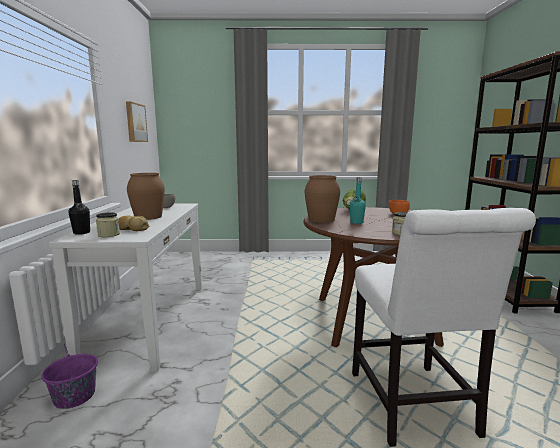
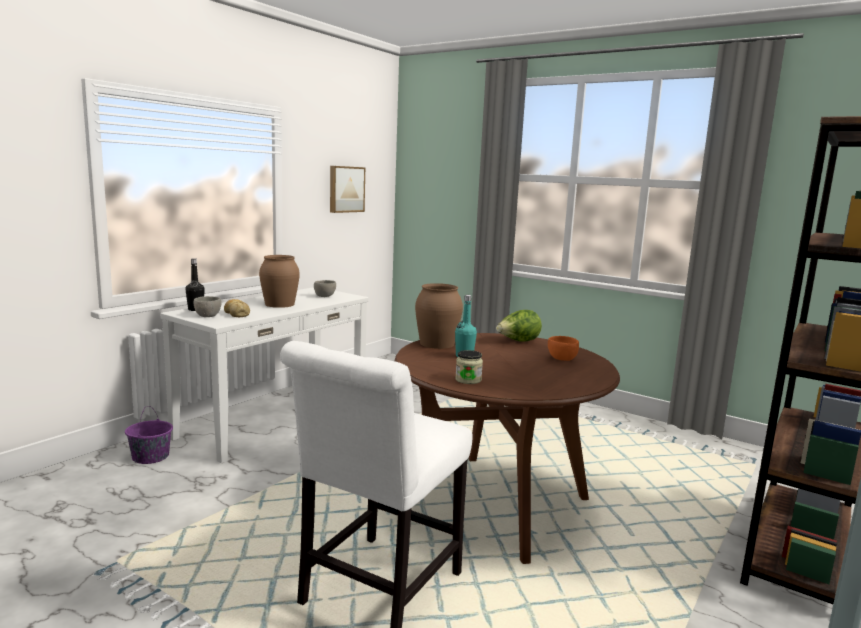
camera: 35 degrees right, 0 degrees up
jar [96,212,120,237] -> grey bowl [193,296,222,317]

